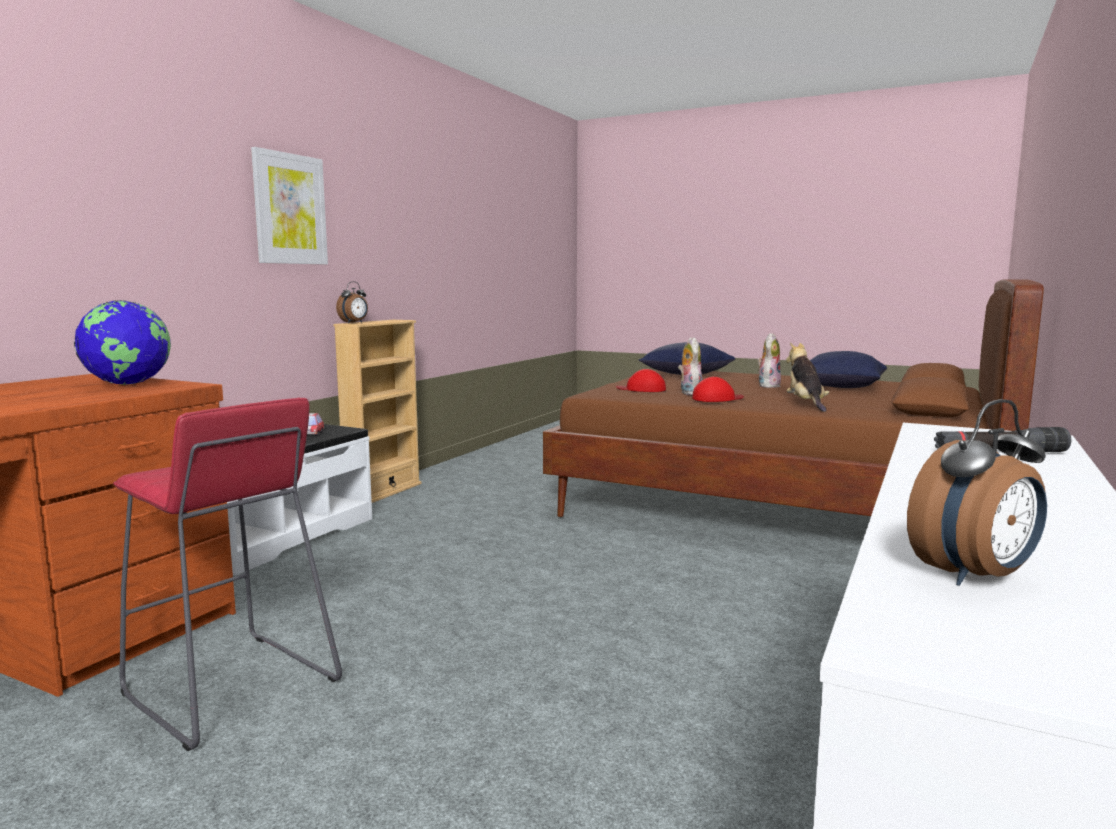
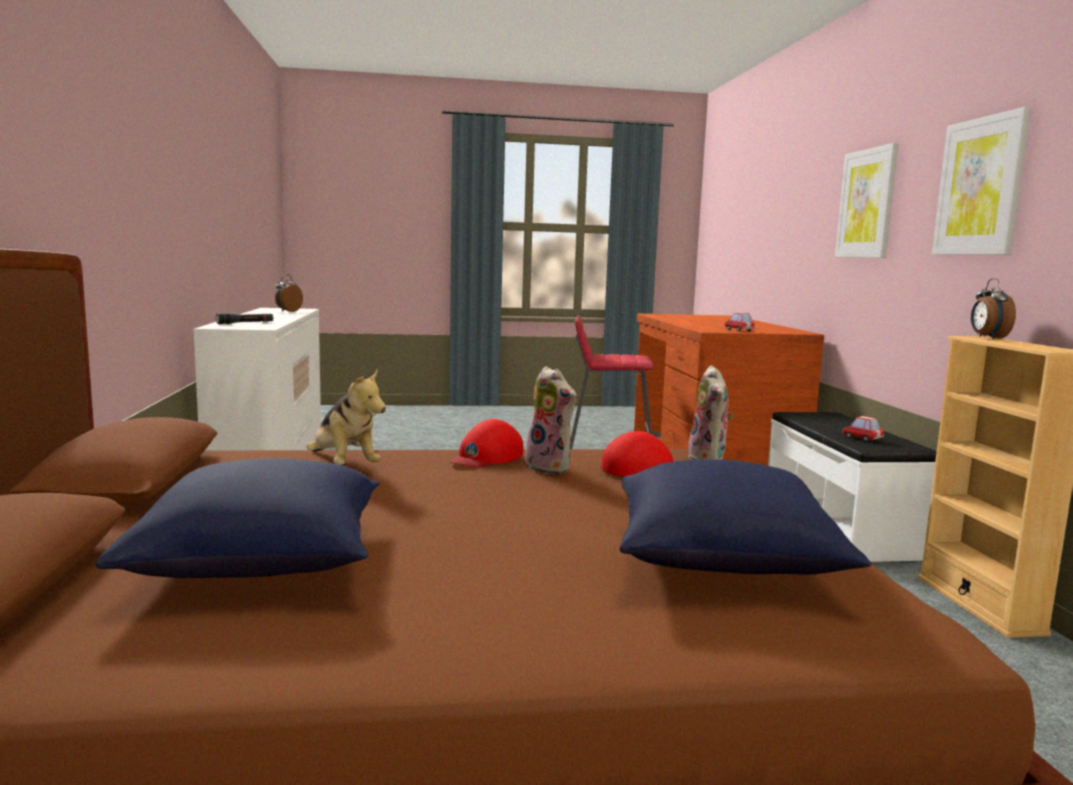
camera: 145 degrees right, 0 degrees up
globe [74,300,171,385] -> toy car [725,313,755,331]
plush toy [757,333,781,388] -> plush toy moved to [688,365,733,460]
none -> picture [835,143,899,258]

